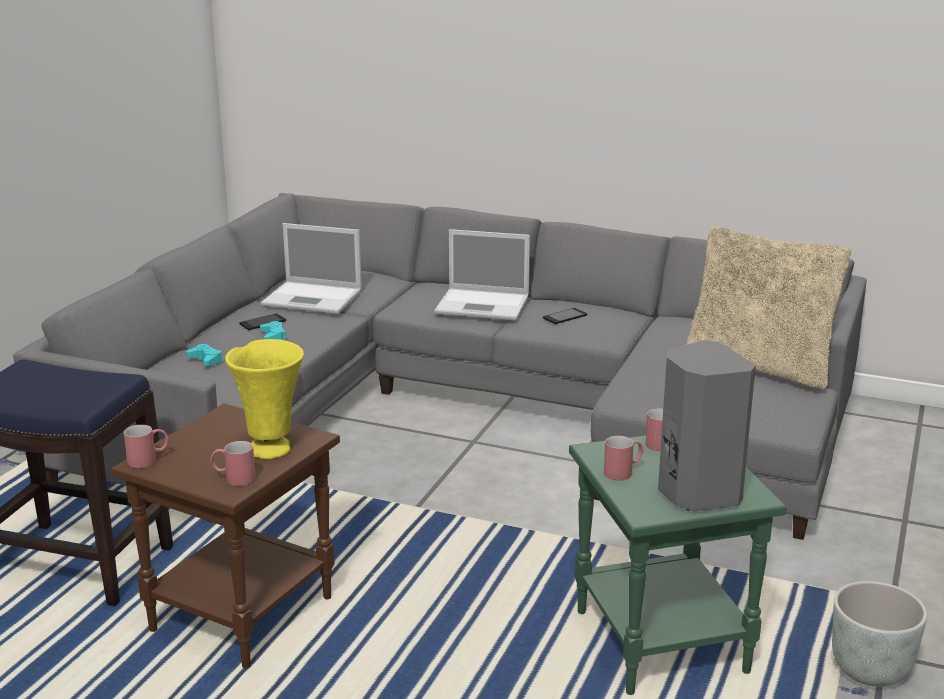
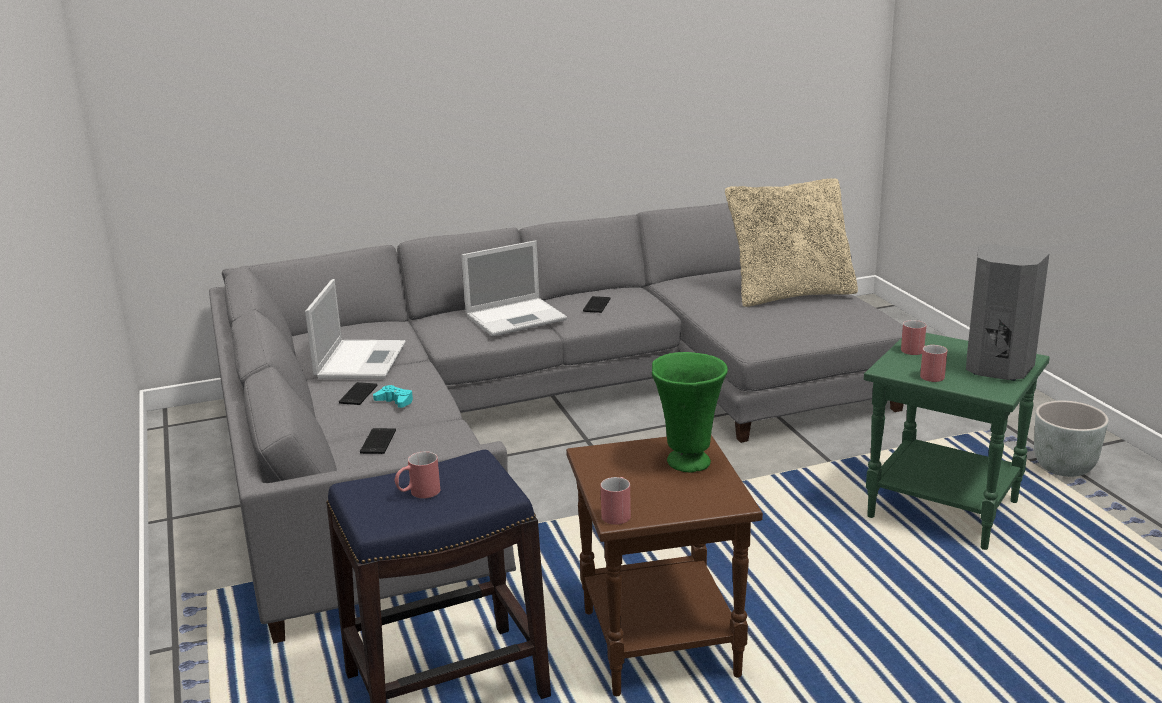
camera: 40 degrees left, 0 degrees up
turquoise game controller [186,344,223,366] -> phone [360,428,396,454]
red mug [211,441,256,486] -> red mug moved to [395,451,440,499]
yellow vase [225,339,304,459] -> green vase [652,352,728,472]
laptop [261,223,362,314] -> laptop turned 60 degrees counterclockwise [305,279,406,379]

